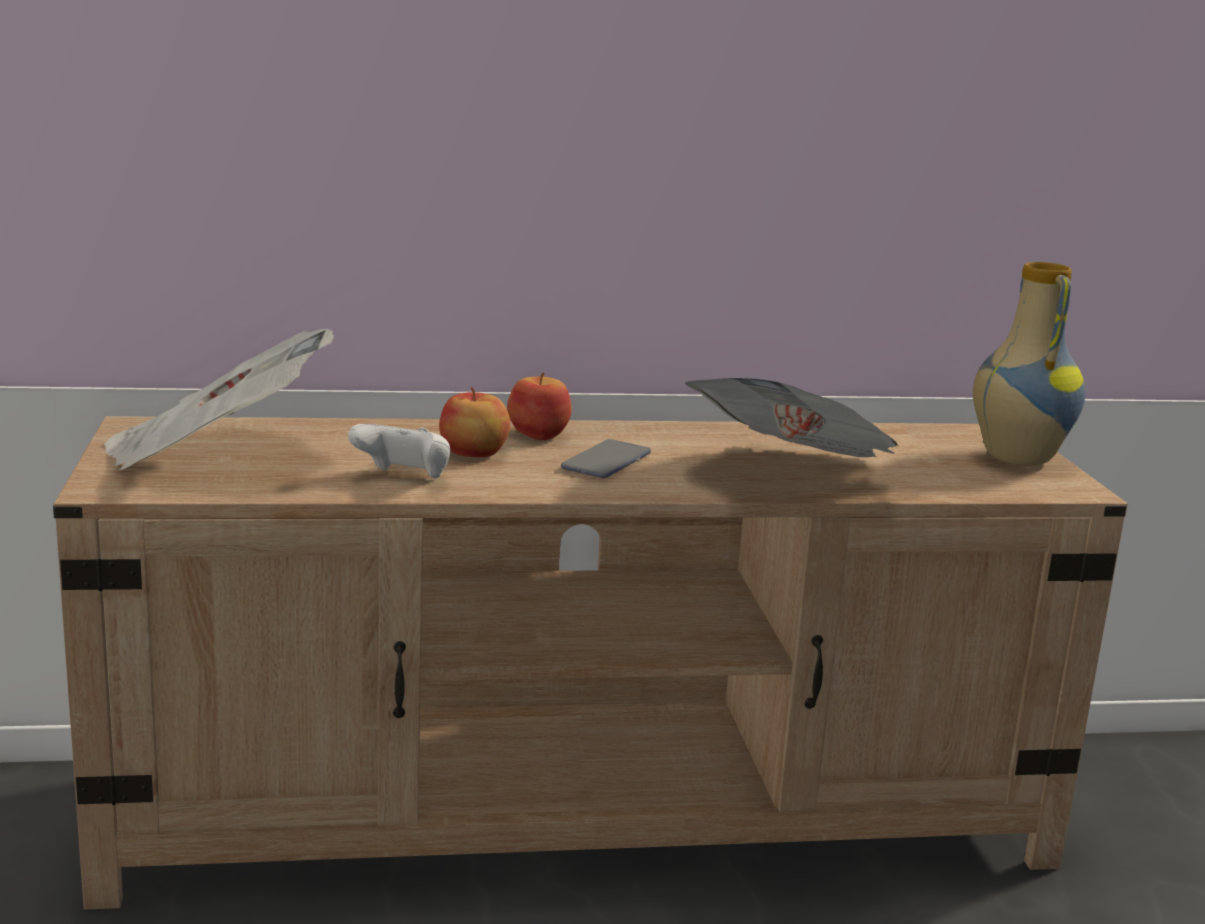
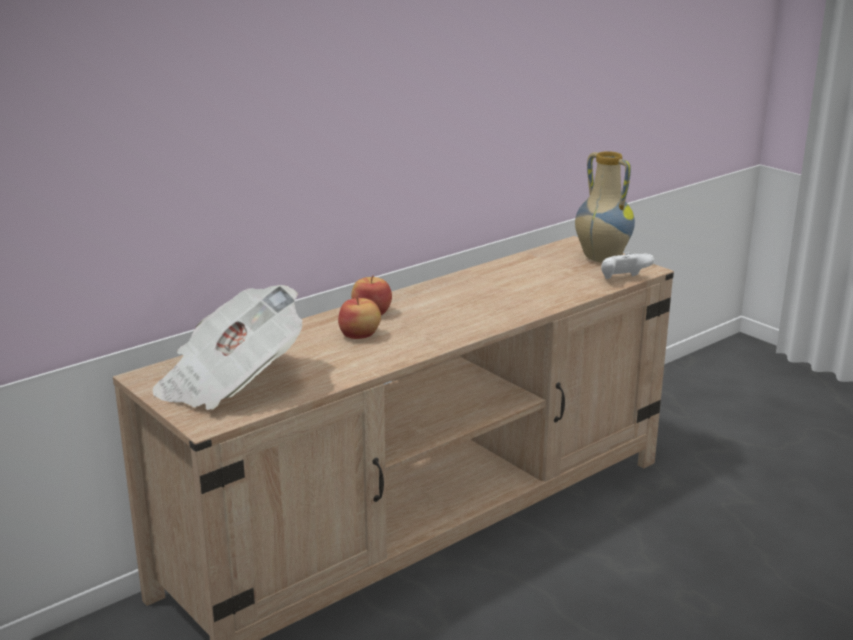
camera: 30 degrees left, 5 degrees up
white game controller [348,424,450,478] -> white game controller moved to [601,252,654,279]
phone [561,439,651,478] -> none
newspaper [685,378,898,457] -> none

